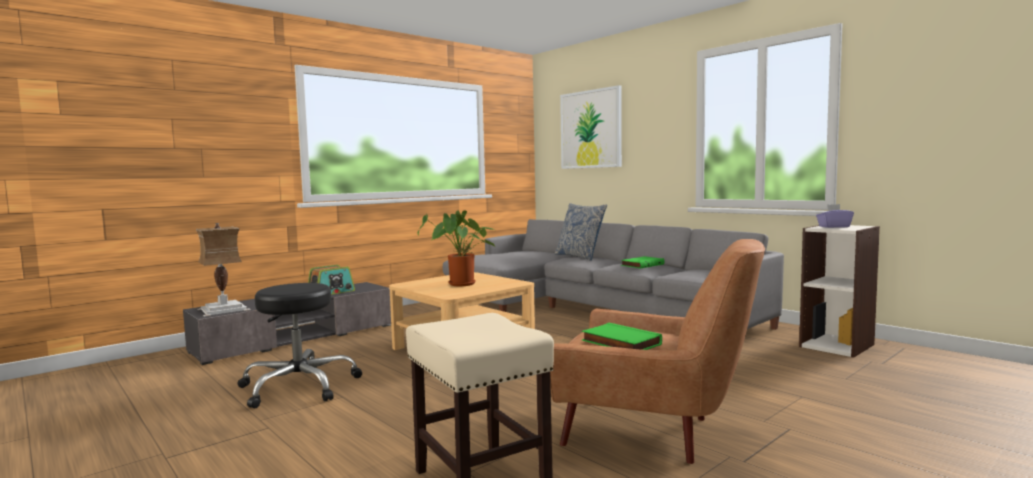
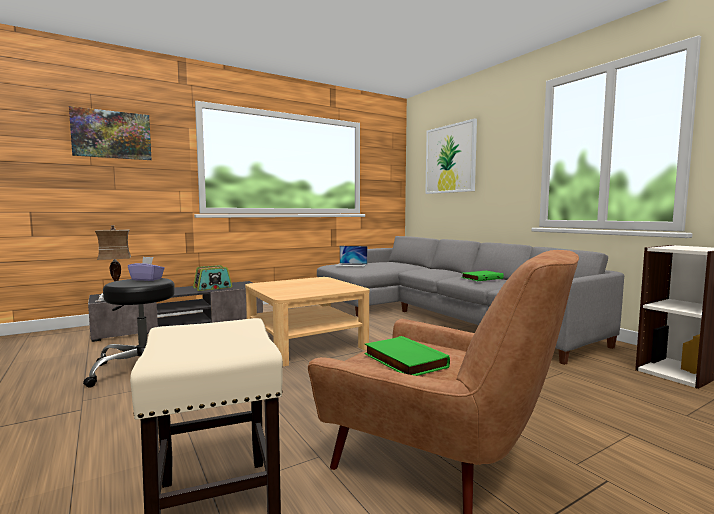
camera: 10 degrees right, 0 degrees up
potted plant [417,210,495,286] -> none
pillow [555,203,607,261] -> none
purple tissue box [816,204,854,228] -> purple tissue box moved to [128,257,165,281]
none -> picture [69,106,152,160]
none -> laptop [335,246,367,267]

